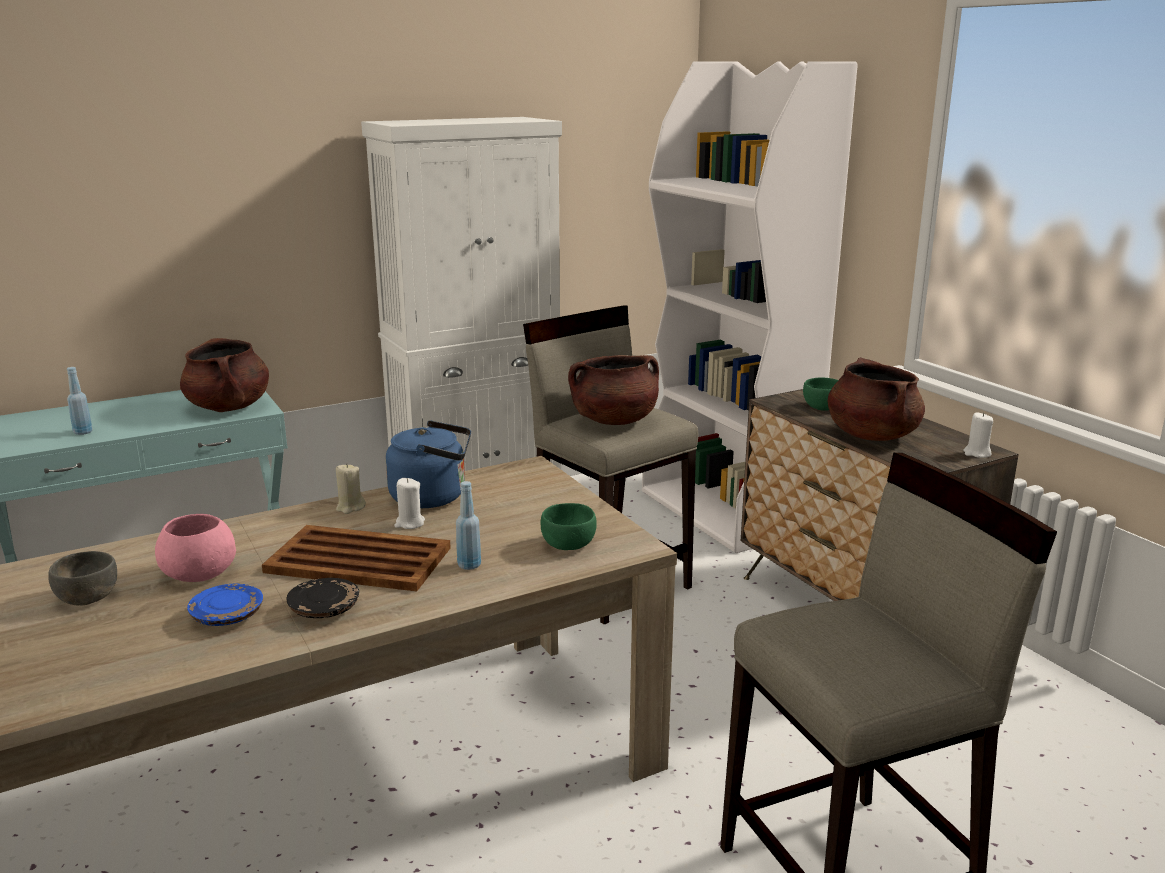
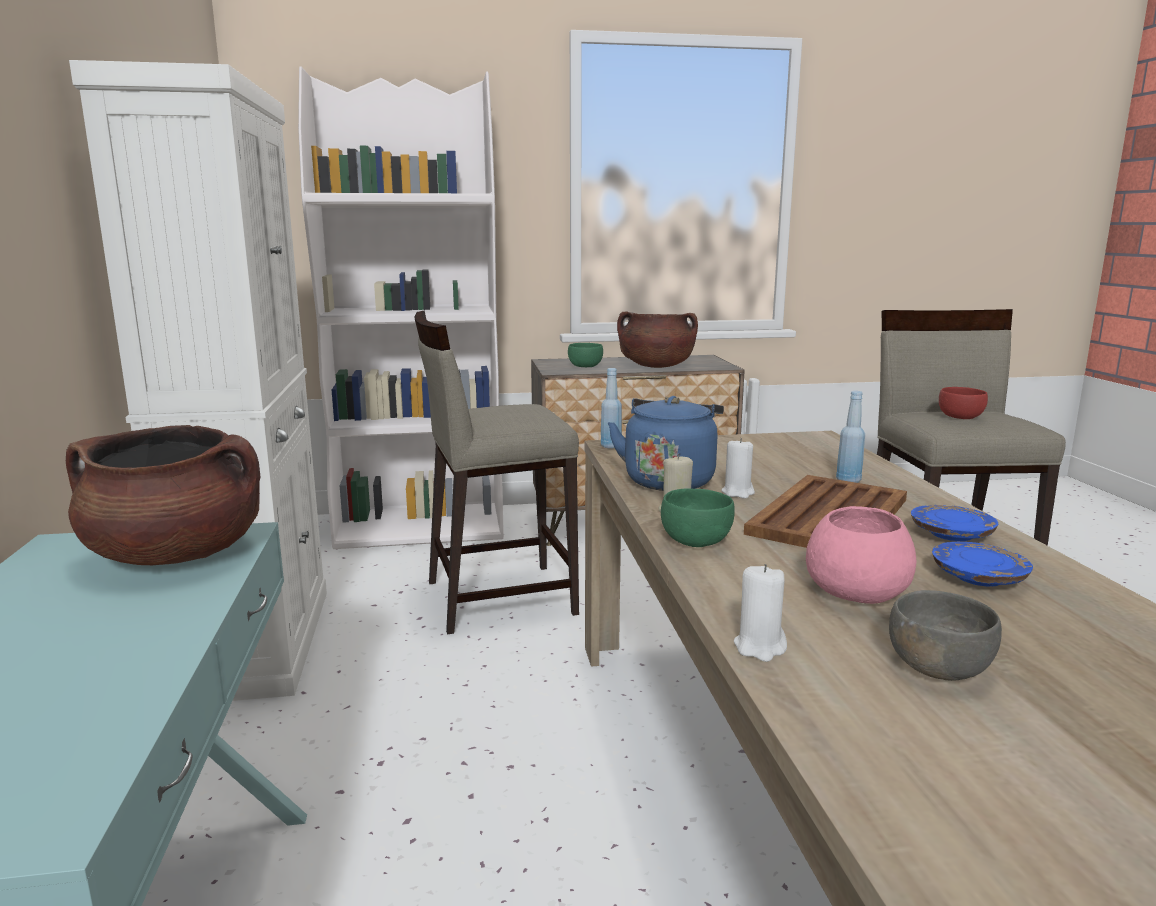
camera: 70 degrees left, 5 degrees down
blue bottle [67,367,93,435] -> blue bottle moved to [601,368,622,448]
black plate [286,578,359,618] -> blue plate [911,505,998,541]
green bowl [541,503,597,550] -> green bowl moved to [661,488,735,547]
brown cooking pot [568,355,659,425] -> none
white candle [963,412,993,458] -> white candle moved to [734,564,787,662]
none -> red bowl [939,387,988,419]

